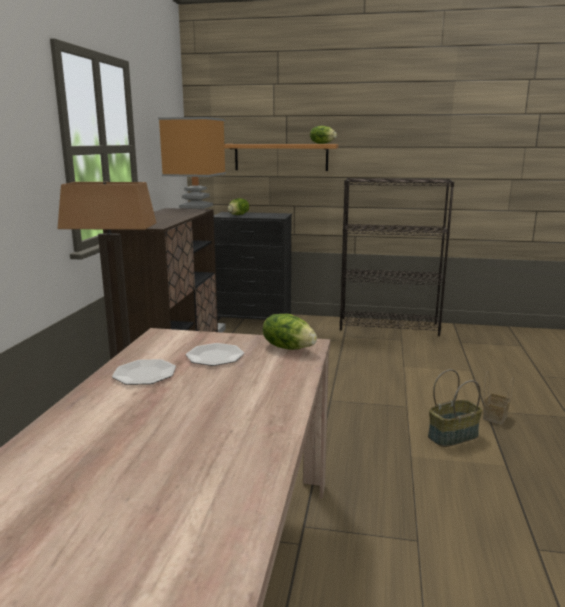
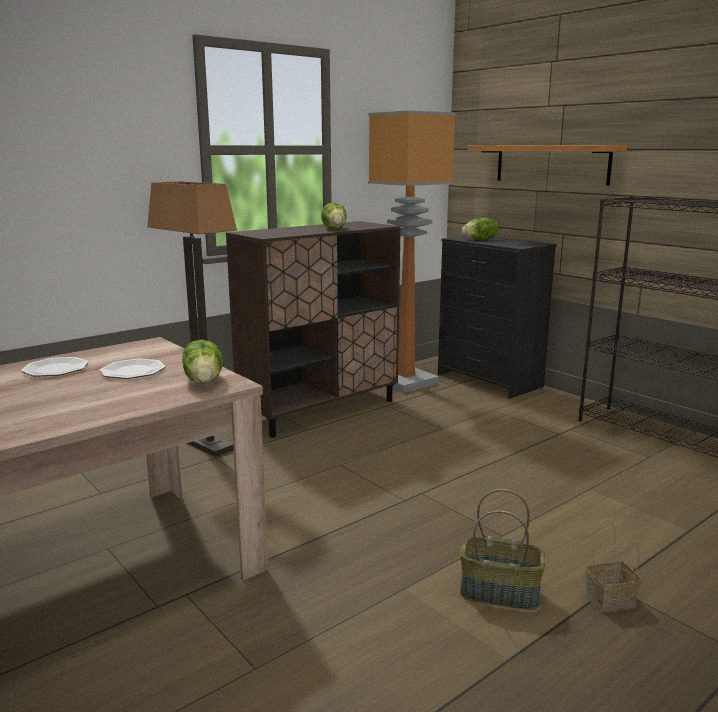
camera: 40 degrees right, 0 degrees up
lettuce [310,126,337,144] -> lettuce moved to [321,203,347,229]

